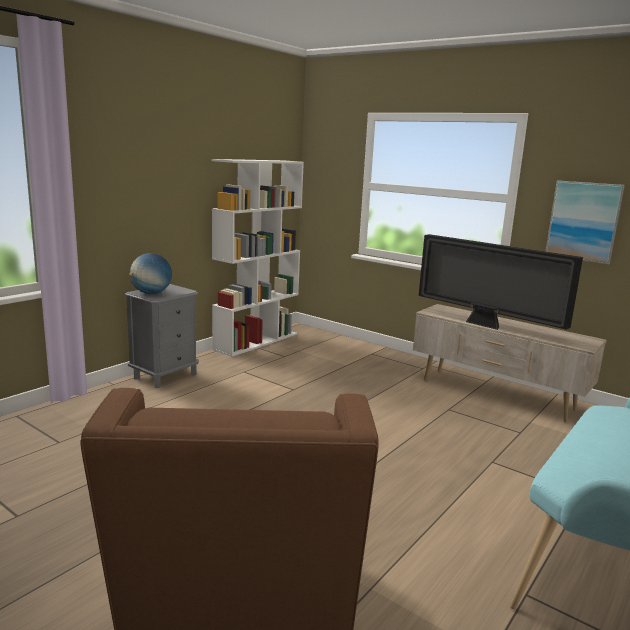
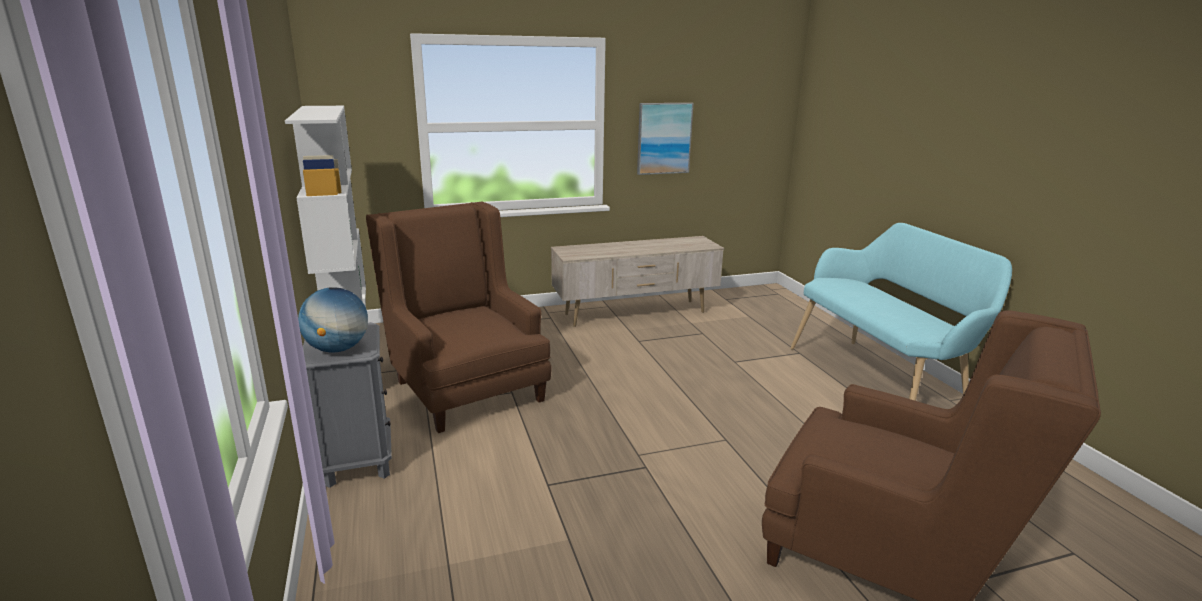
camera: 55 degrees left, 5 degrees up
television [419,234,583,330] -> none
none -> brown armchair [366,201,551,433]

